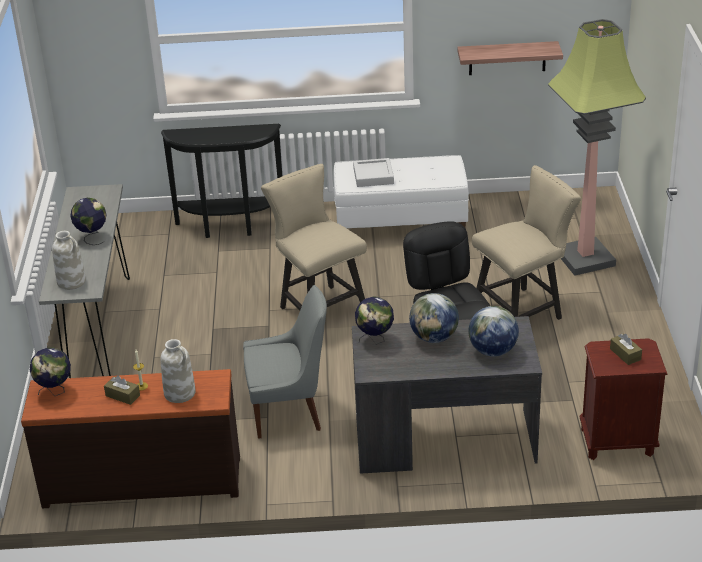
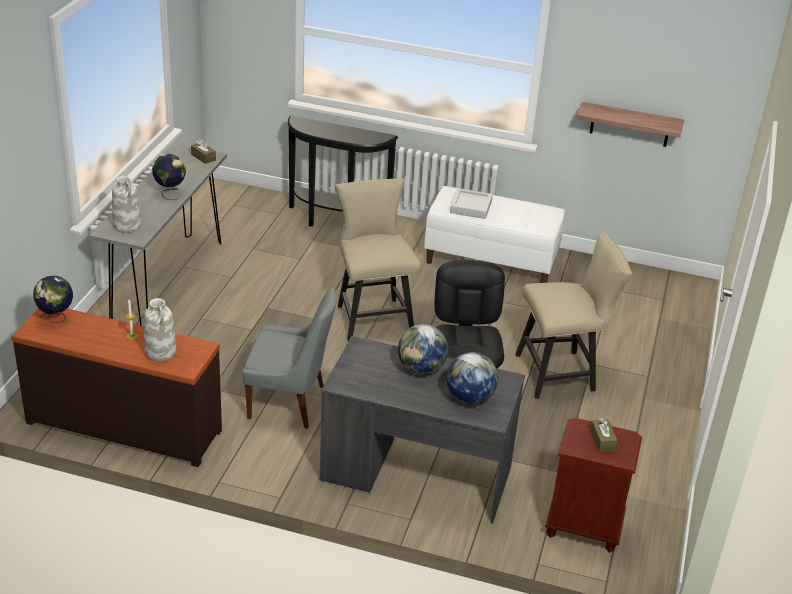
camera: 15 degrees right, 0 degrees up
brown tissue box [104,376,140,405] -> brown tissue box moved to [191,139,216,164]
globe [355,296,394,345] -> none
floor lamp [548,19,646,276] -> none

